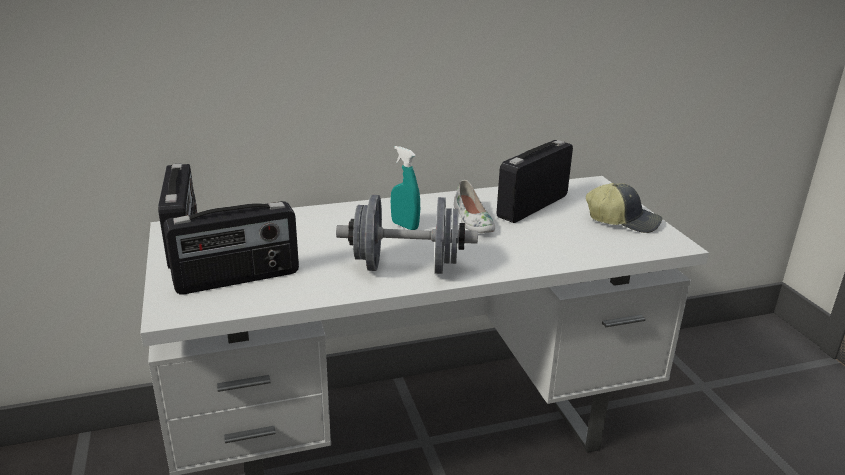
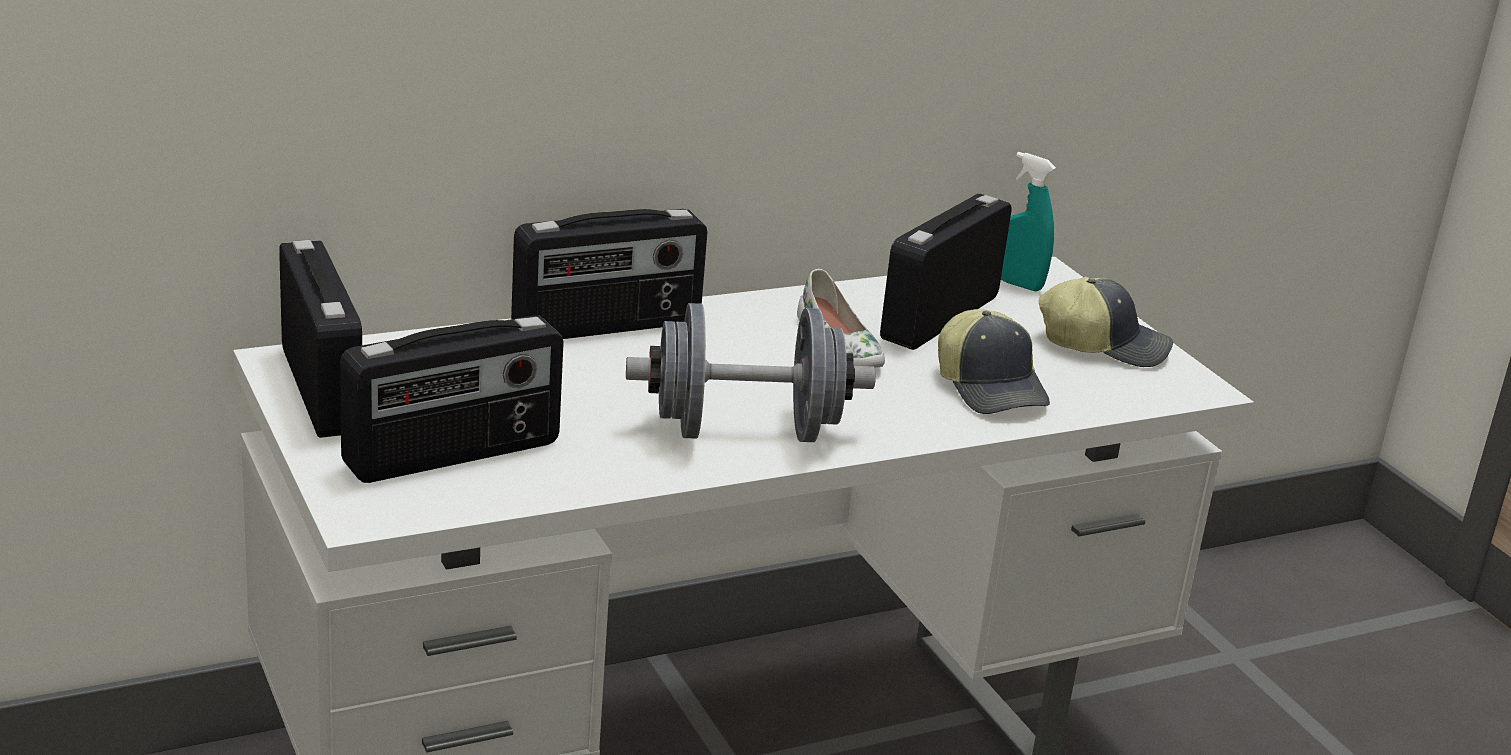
camera: 10 degrees left, 0 degrees up
turquoise spray bottle [391,146,420,230] -> turquoise spray bottle moved to [1001,152,1056,291]
none -> radio [511,209,707,339]
none -> cap [938,309,1050,414]

